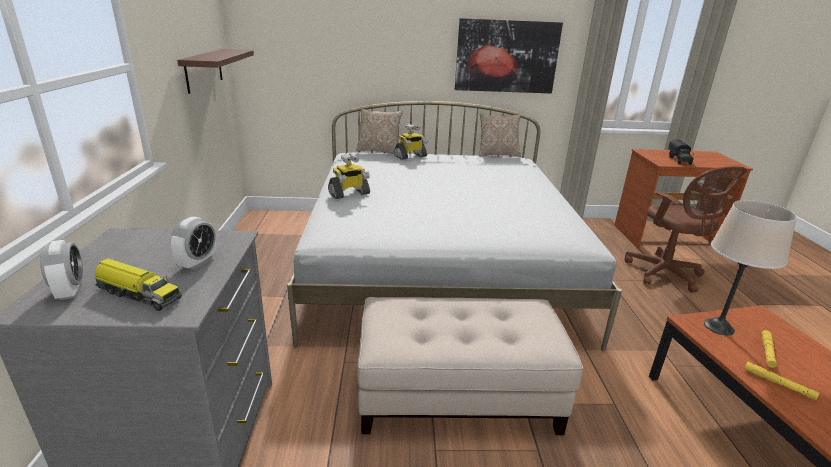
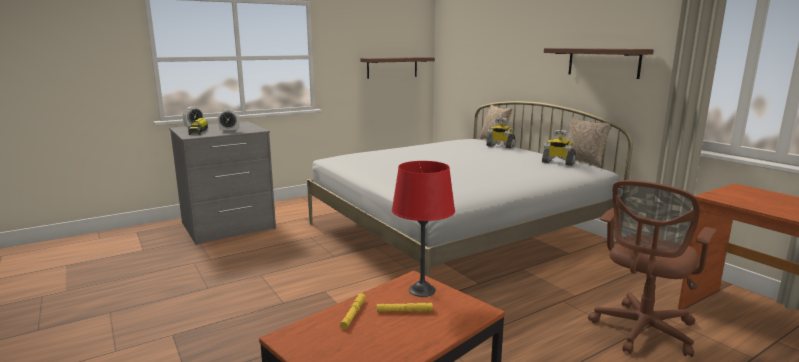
camera: 60 degrees right, 10 degrees down
toy robot [328,153,370,199] -> toy robot moved to [542,130,576,166]
beige ottoman [357,297,583,435] -> none
picture [455,18,563,93] -> brown shelf [544,48,654,79]
toy truck [668,139,694,165] -> none
beige table lamp [704,200,797,336] -> red table lamp [392,161,455,297]

